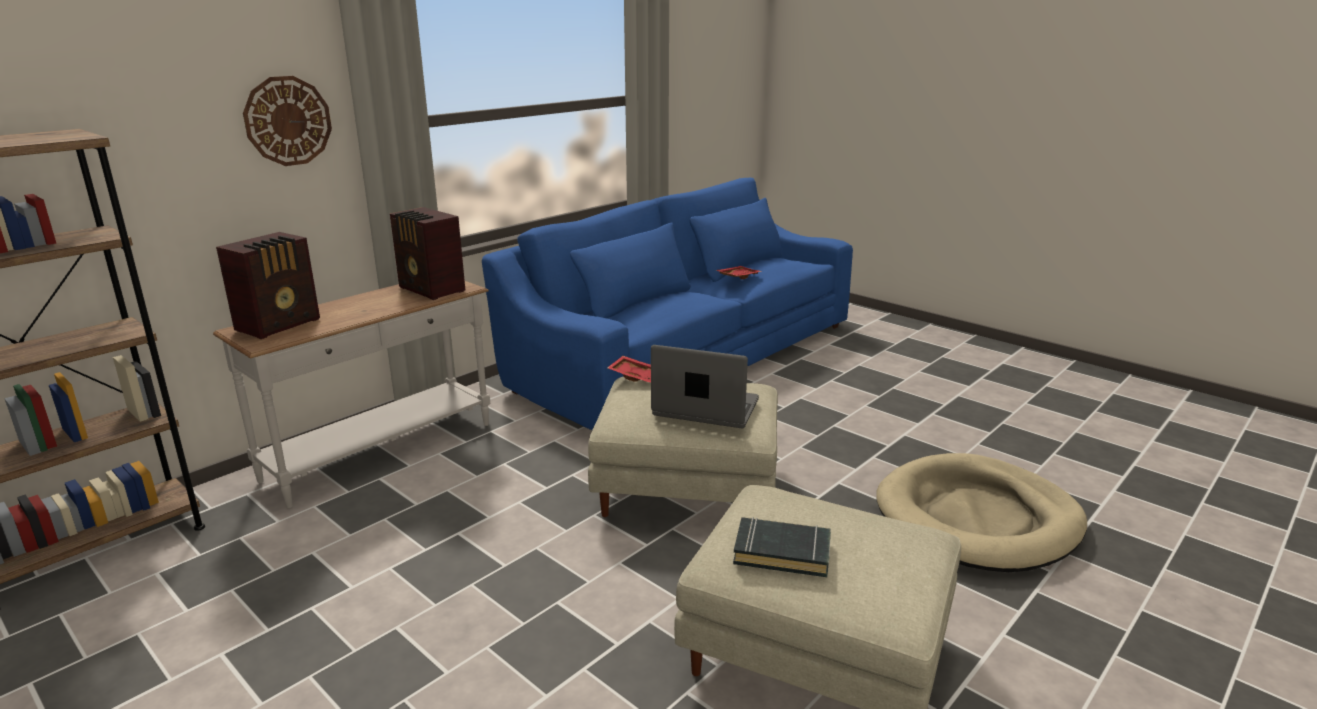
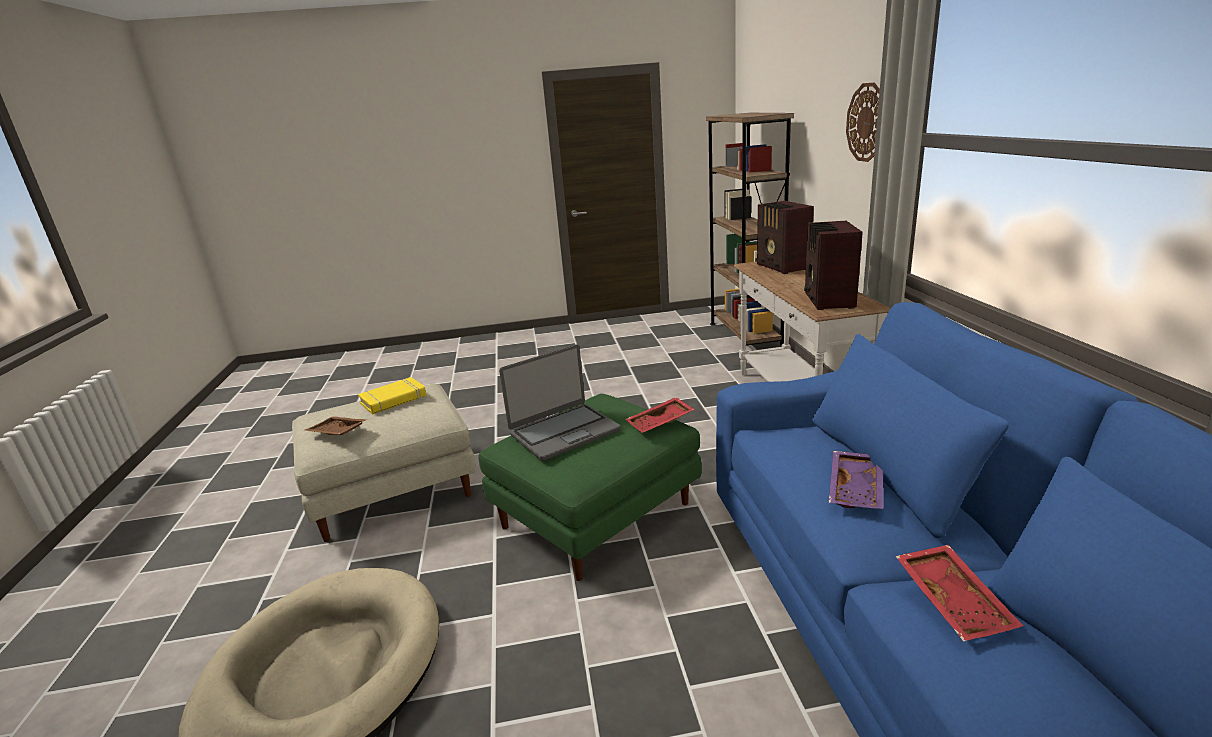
camera: 130 degrees right, 0 degrees up
radio [390,207,465,300] -> radio turned 75 degrees counterclockwise [804,221,863,310]
beige ottoman [588,377,778,517] -> green ottoman [479,394,701,581]
black book [733,517,831,577] -> yellow book [358,377,427,414]
none -> brown tray [305,417,368,435]
none -> purple tray [829,451,883,509]

